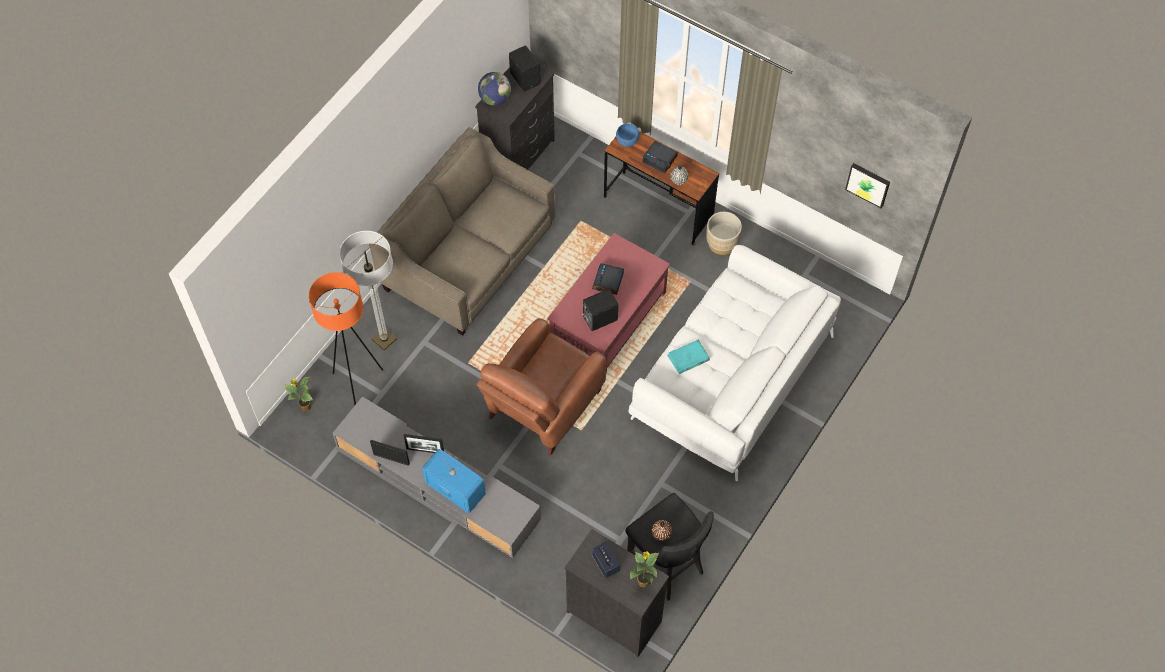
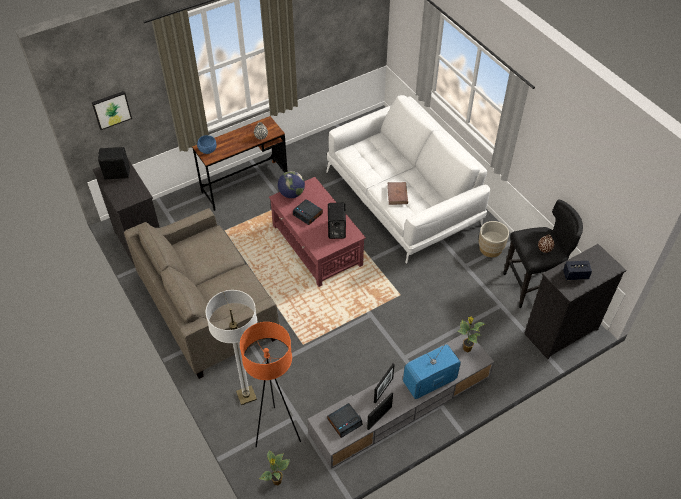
camera: 65 degrees left, 10 degrees down
brown armchair [476,318,607,456] -> none
globe [478,72,511,106] -> globe moved to [278,171,305,198]
potted plant [630,551,659,587] -> potted plant moved to [458,317,485,352]
alarm clock [642,141,678,173] -> alarm clock moved to [327,403,363,438]
turquoise book [667,340,710,374] -> brown book [387,182,408,205]
beige planter [706,212,742,255] -> beige planter moved to [479,221,509,257]
picture [845,163,890,208] -> picture moved to [92,91,132,130]

